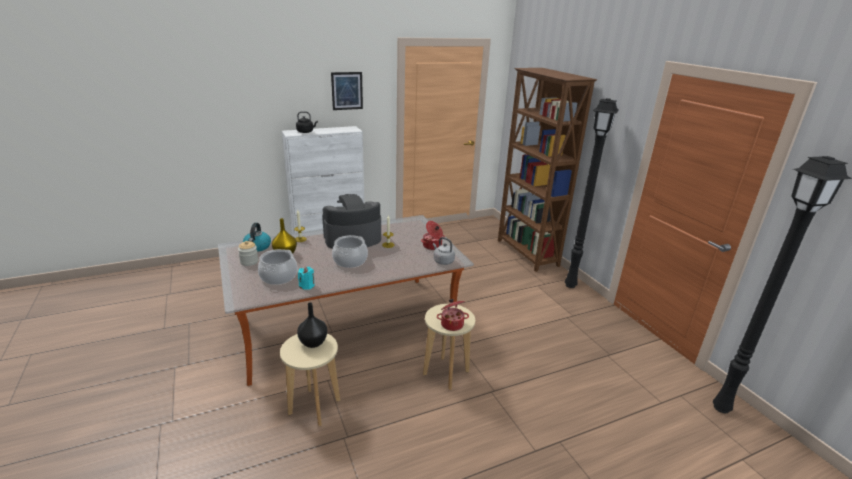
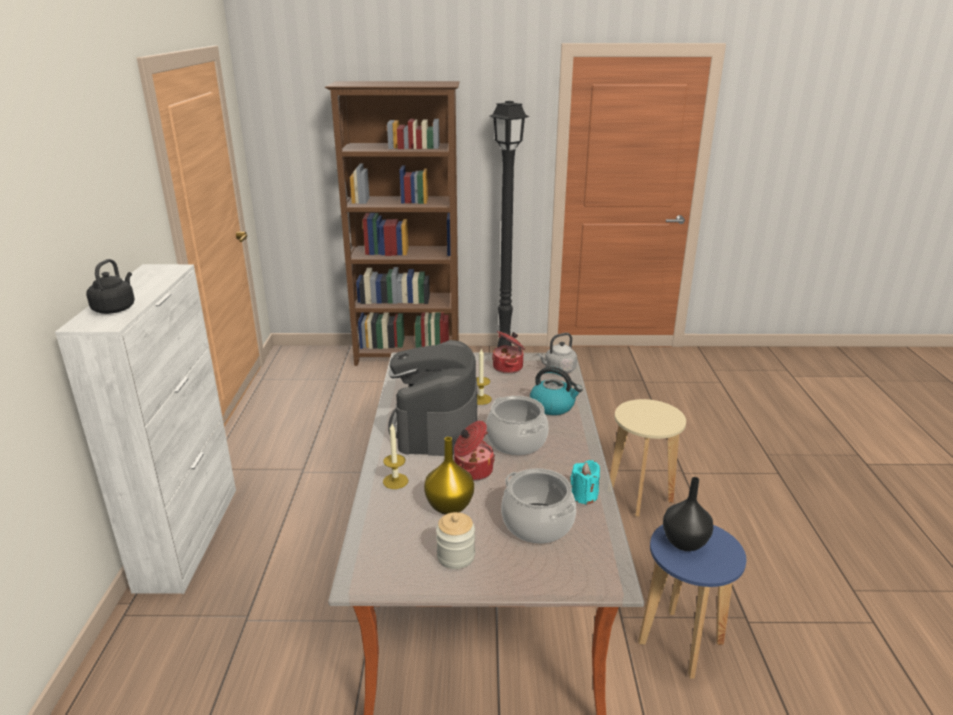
camera: 65 degrees left, 0 degrees up
kettle [243,223,271,252] -> kettle moved to [530,367,583,415]
beige stool [280,334,340,426] -> blue stool [638,525,746,679]
picture [331,72,363,110] -> none
cooking pot [437,299,469,331] -> cooking pot moved to [454,421,495,480]
black floor lamp [713,156,852,413] -> none

